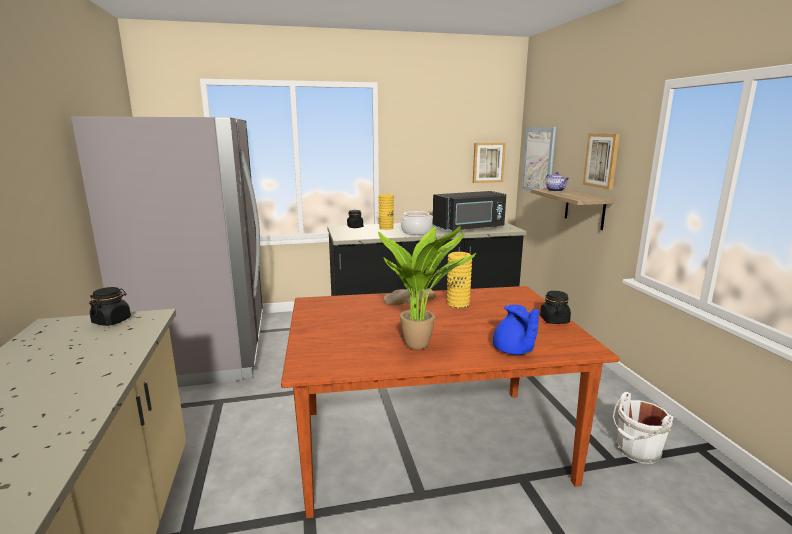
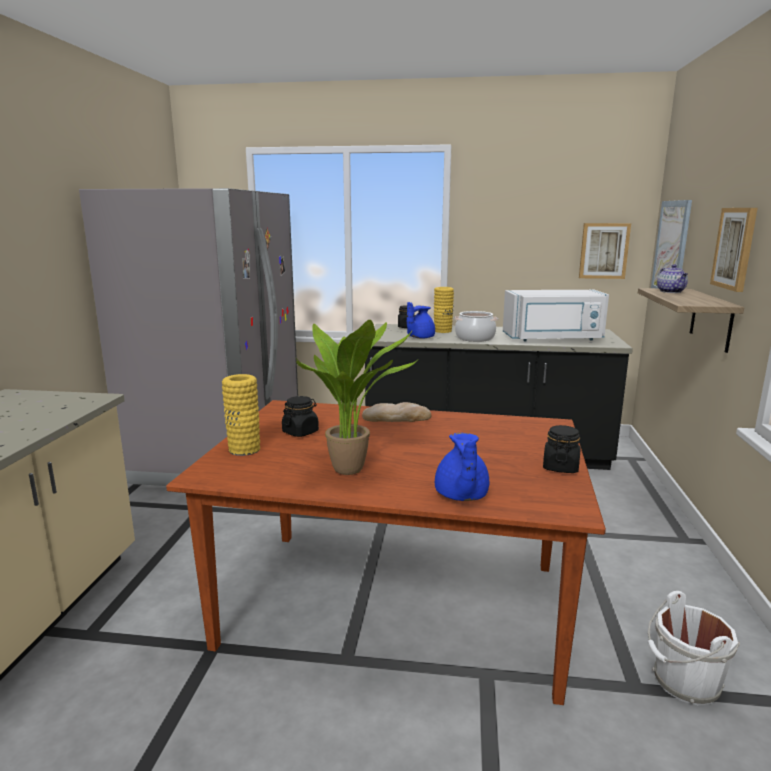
camera: 20 degrees right, 0 degrees up
black jar [89,287,131,326] -> black jar moved to [282,396,319,437]
black microwave [433,191,506,232] -> white microwave [503,290,609,342]
yellow vase [447,252,472,308] -> yellow vase moved to [222,374,260,456]
none -> blue teapot [407,302,435,338]

